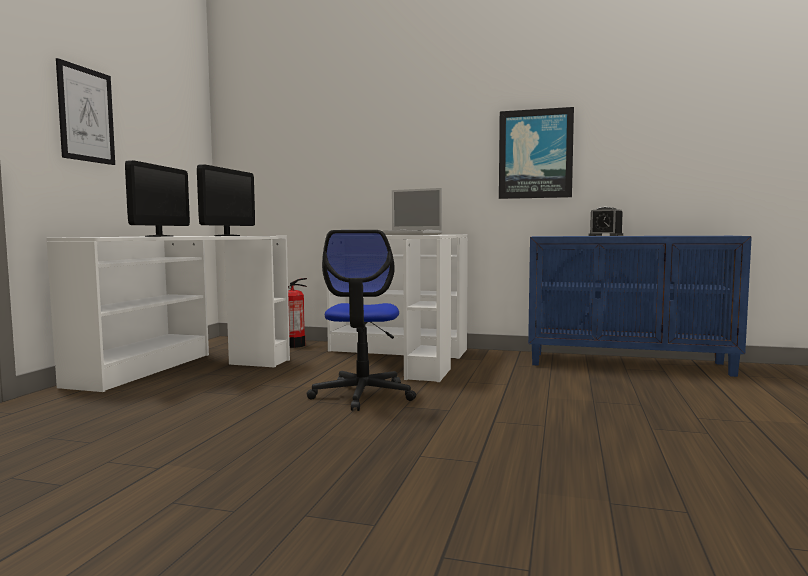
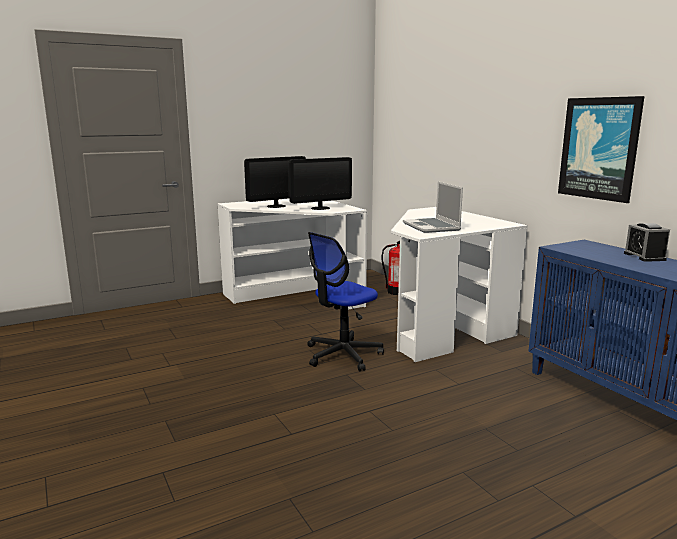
camera: 45 degrees right, 10 degrees up
picture [56,58,115,165] -> none

